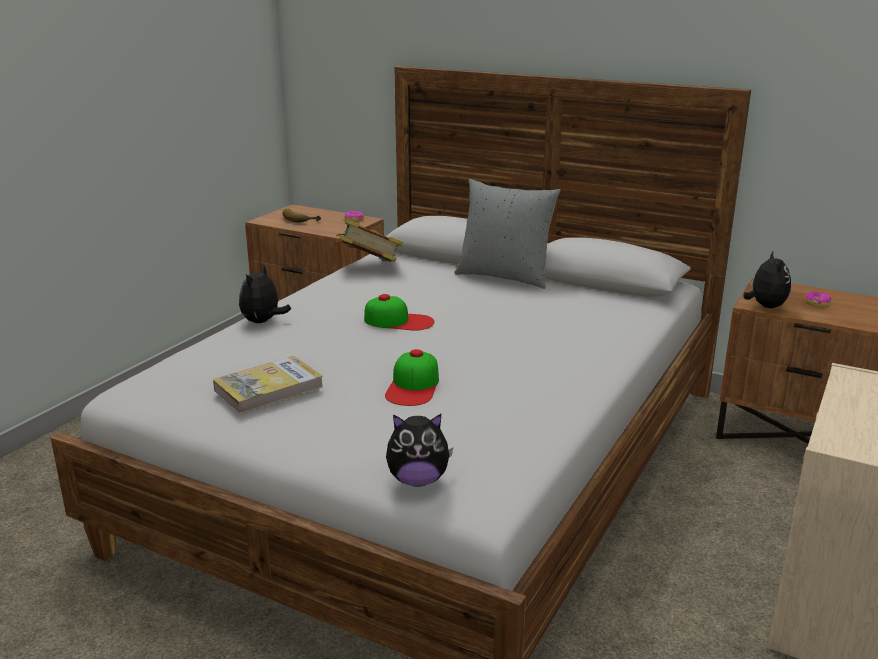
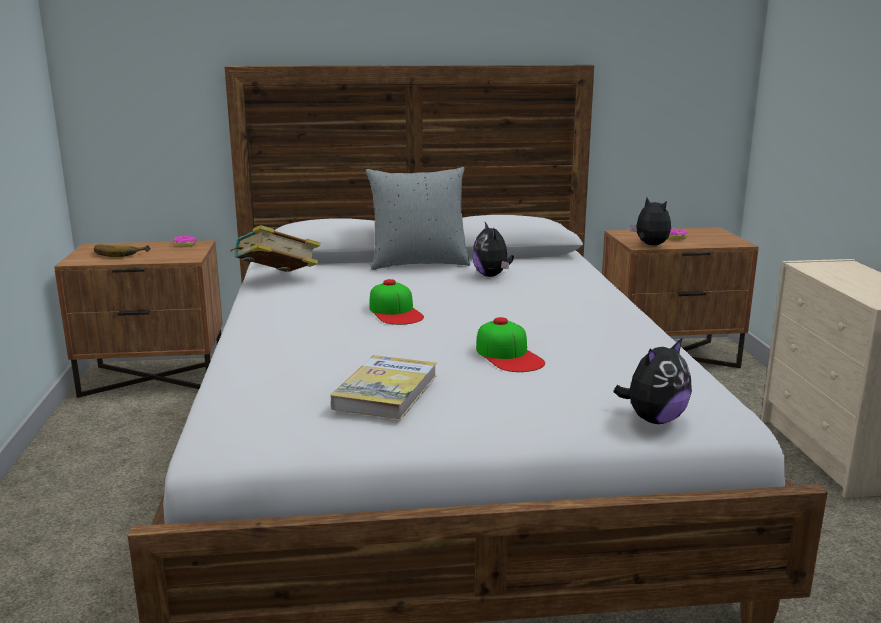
camera: 35 degrees left, 5 degrees down
plush toy [239,264,291,323] -> plush toy moved to [472,222,514,277]
cap [364,294,434,330] -> cap turned 90 degrees clockwise [369,279,424,325]

